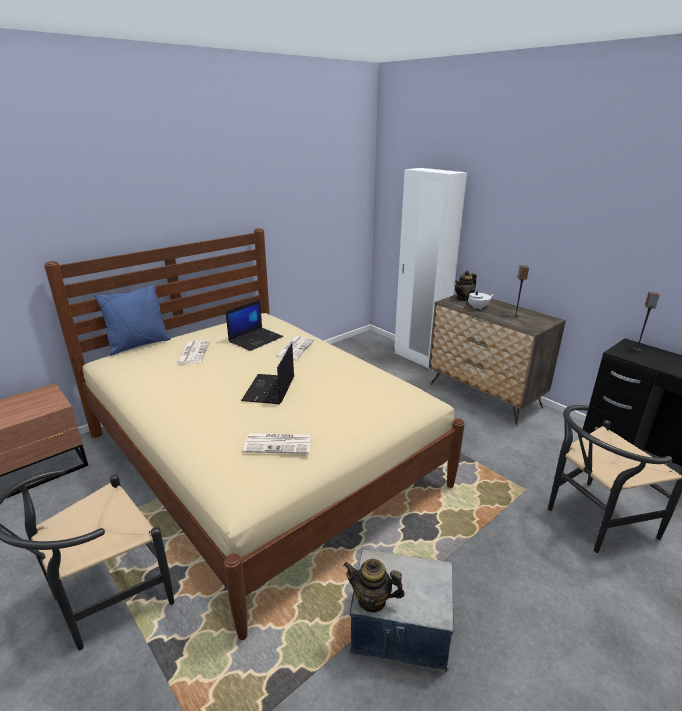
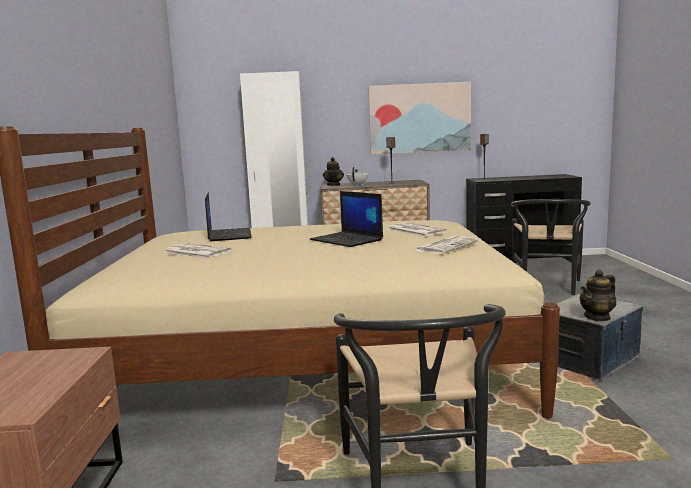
camera: 50 degrees left, 15 degrees down
blue pillow [94,284,171,356] -> none
newspaper [275,336,314,359] -> newspaper moved to [388,222,447,237]
none -> picture [368,82,471,155]

